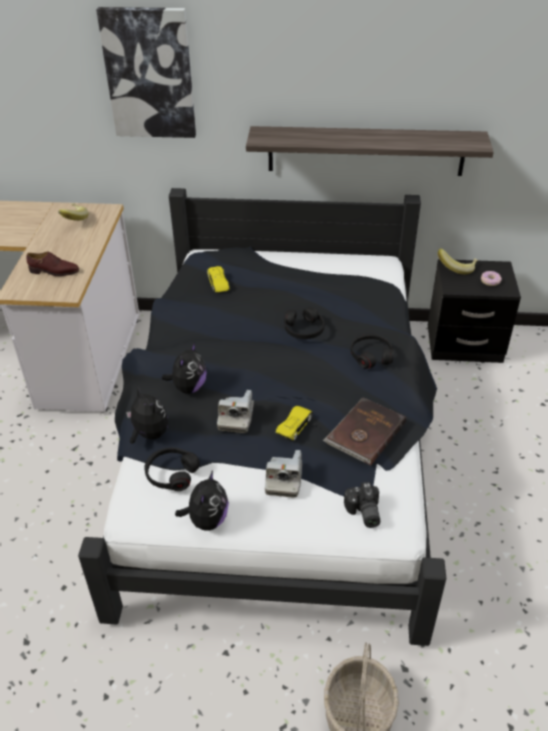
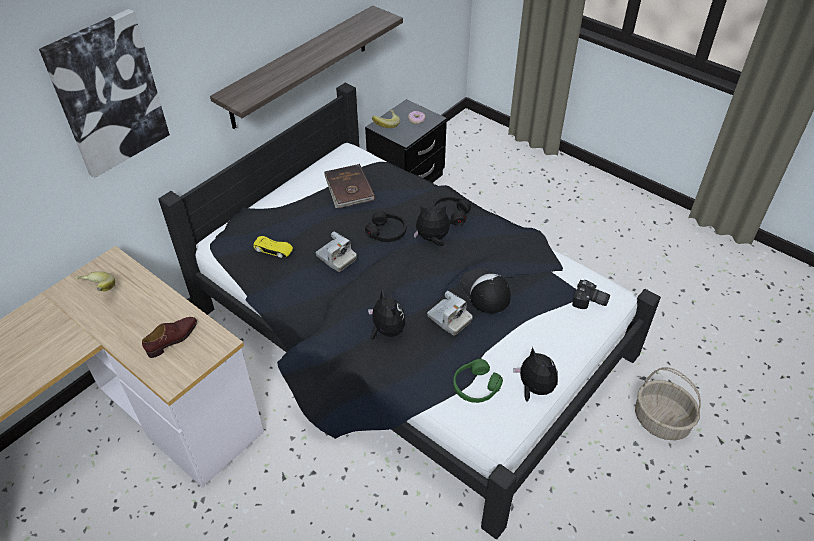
camera: 55 degrees left, 5 degrees up
plush toy [126,387,168,444] -> plush toy moved to [414,205,450,246]
black headphones [144,447,200,491] -> green headphones [453,359,503,403]
camera [265,450,302,498] -> camera moved to [316,232,357,272]
yellow toy car [275,406,313,440] -> cap [460,268,511,313]
brown book [323,397,406,466] -> brown book moved to [324,164,375,208]

